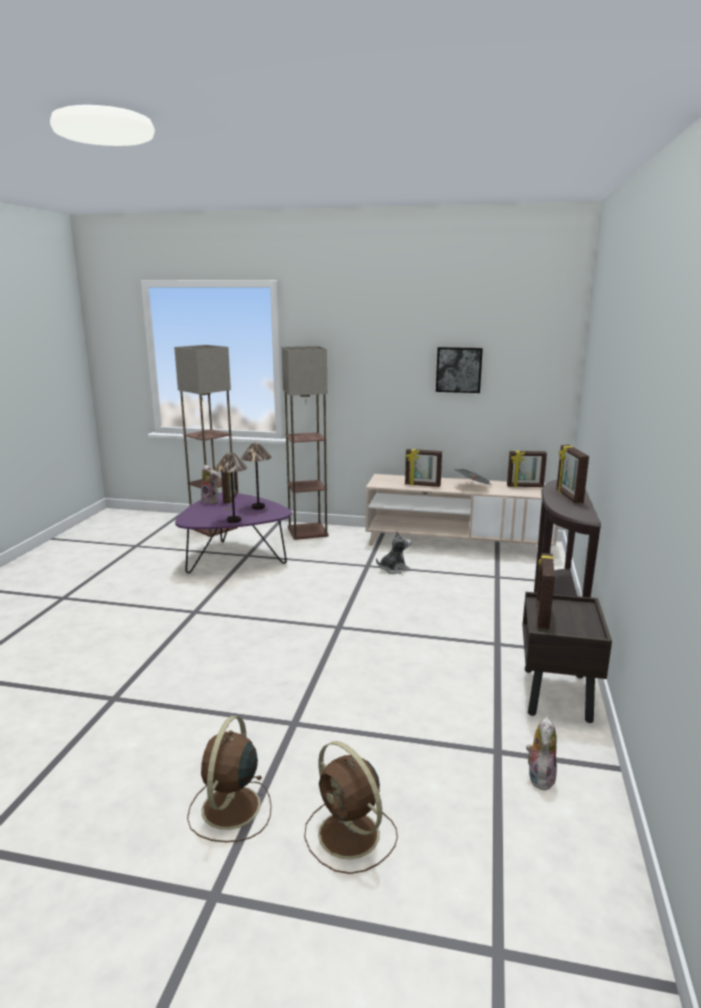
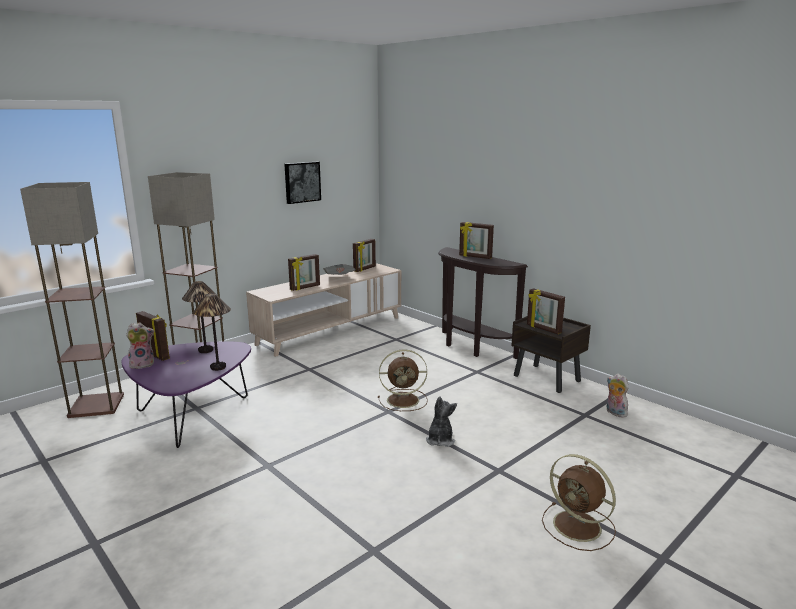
camera: 55 degrees left, 0 degrees up
brown fan [304,741,398,874] -> brown fan moved to [378,349,428,411]
plush toy [376,531,411,574] -> plush toy moved to [426,396,457,447]

